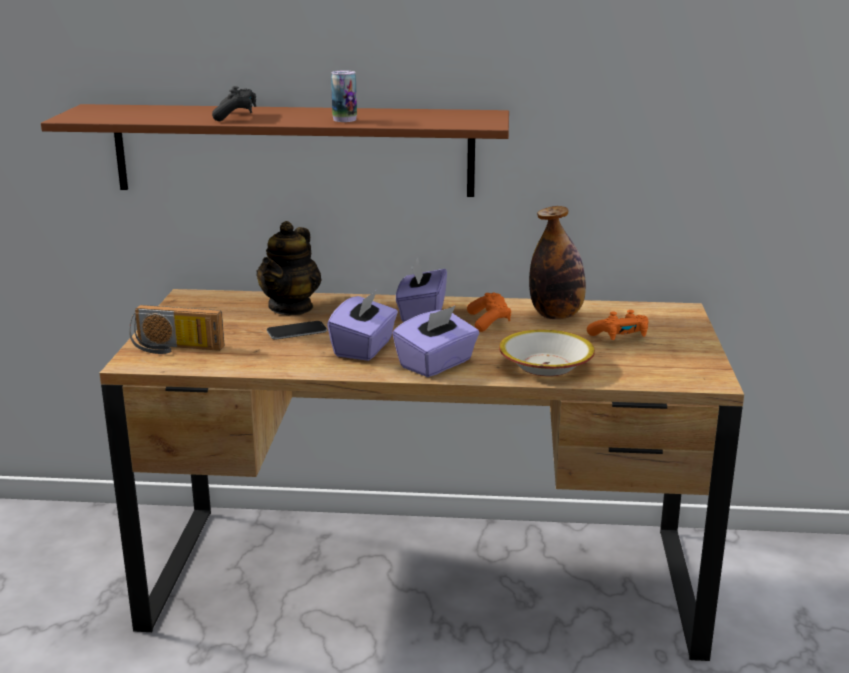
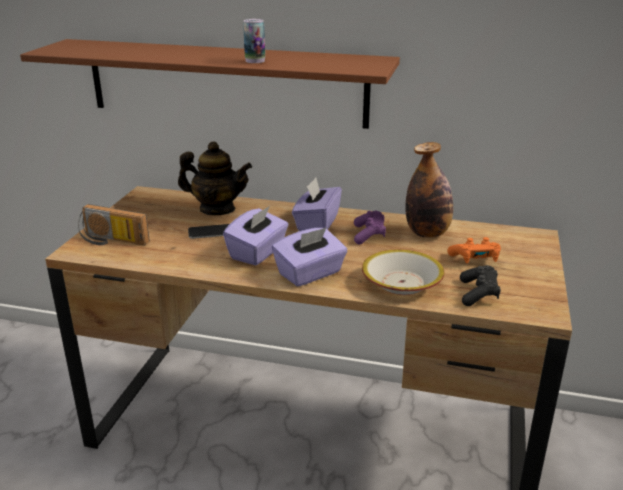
camera: 10 degrees right, 5 degrees up
black game controller [212,86,256,121] -> black game controller moved to [460,265,501,306]
teapot [256,221,322,315] -> teapot turned 105 degrees counterclockwise [178,141,252,215]
orange game controller [467,293,511,332] -> purple game controller [354,211,386,244]

